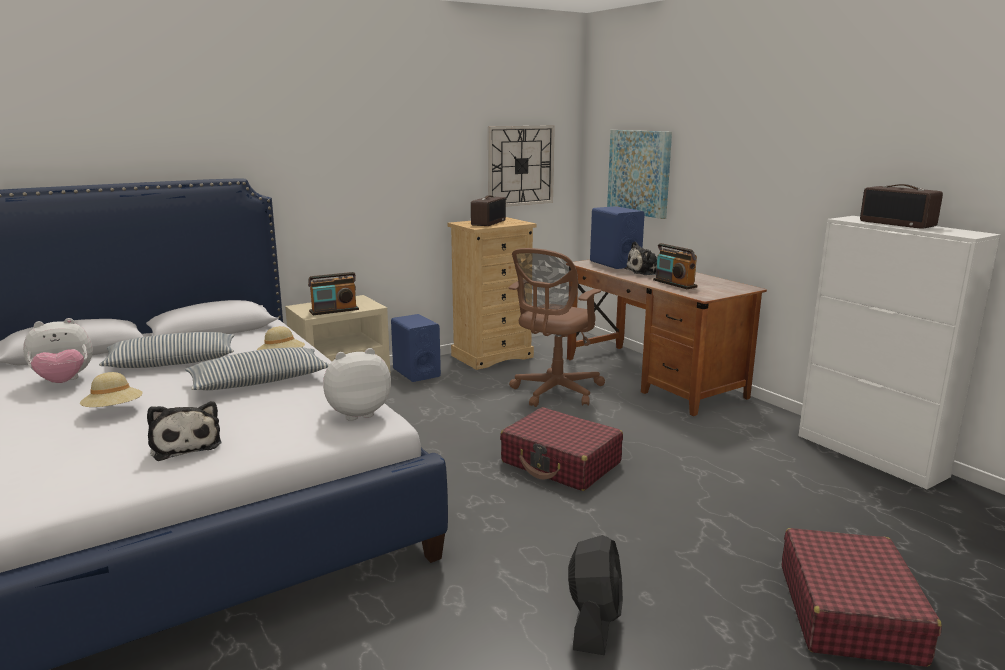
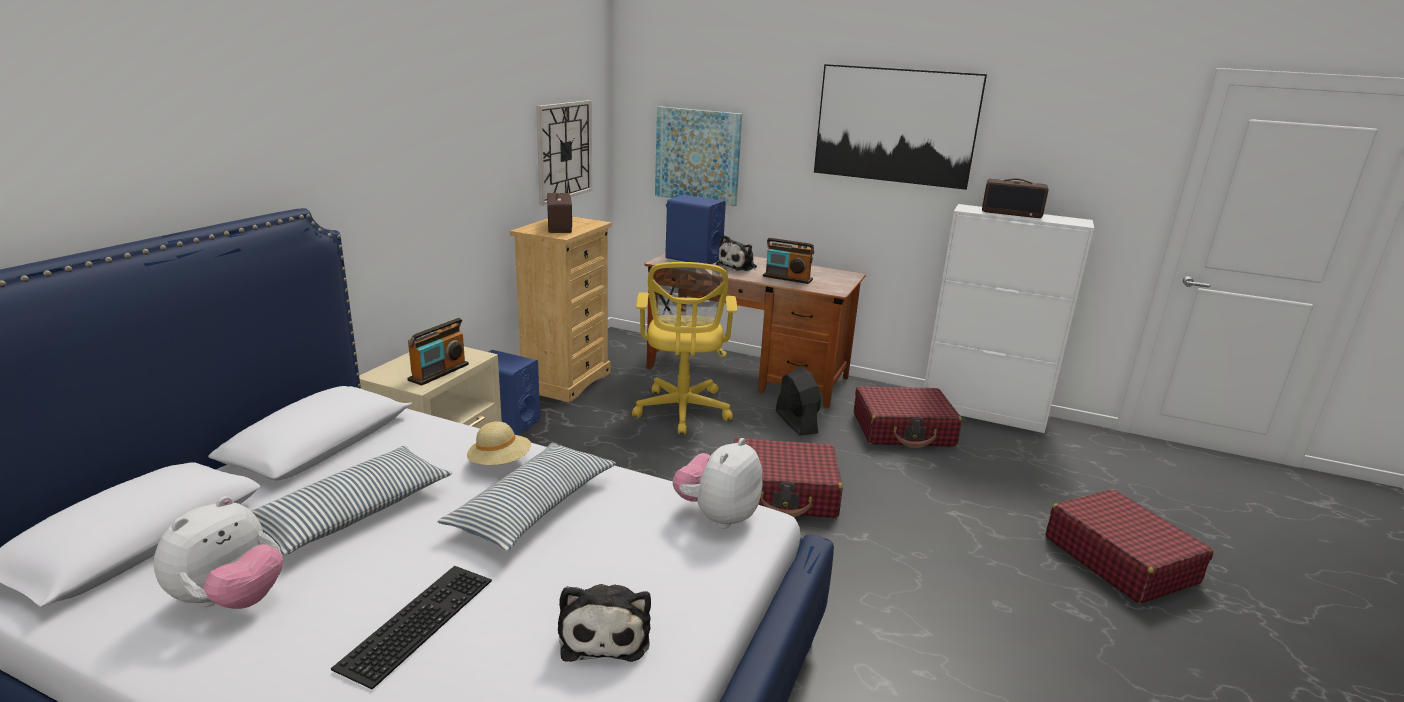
camera: 35 degrees left, 5 degrees up
beige hat [80,372,143,407] -> keyboard [331,566,492,690]
plush toy [147,401,221,461] -> plush toy turned 60 degrees clockwise [558,584,651,662]
brown office chair [509,248,605,407] -> yellow office chair [632,262,737,434]
black fan [568,535,623,655] -> black fan moved to [776,367,821,436]
none -> picture [814,64,987,190]
none -> red suitcase [854,386,962,448]

